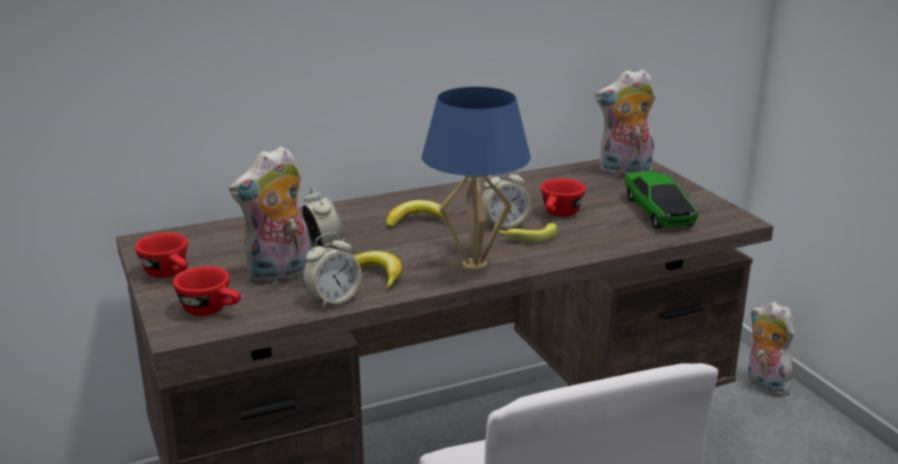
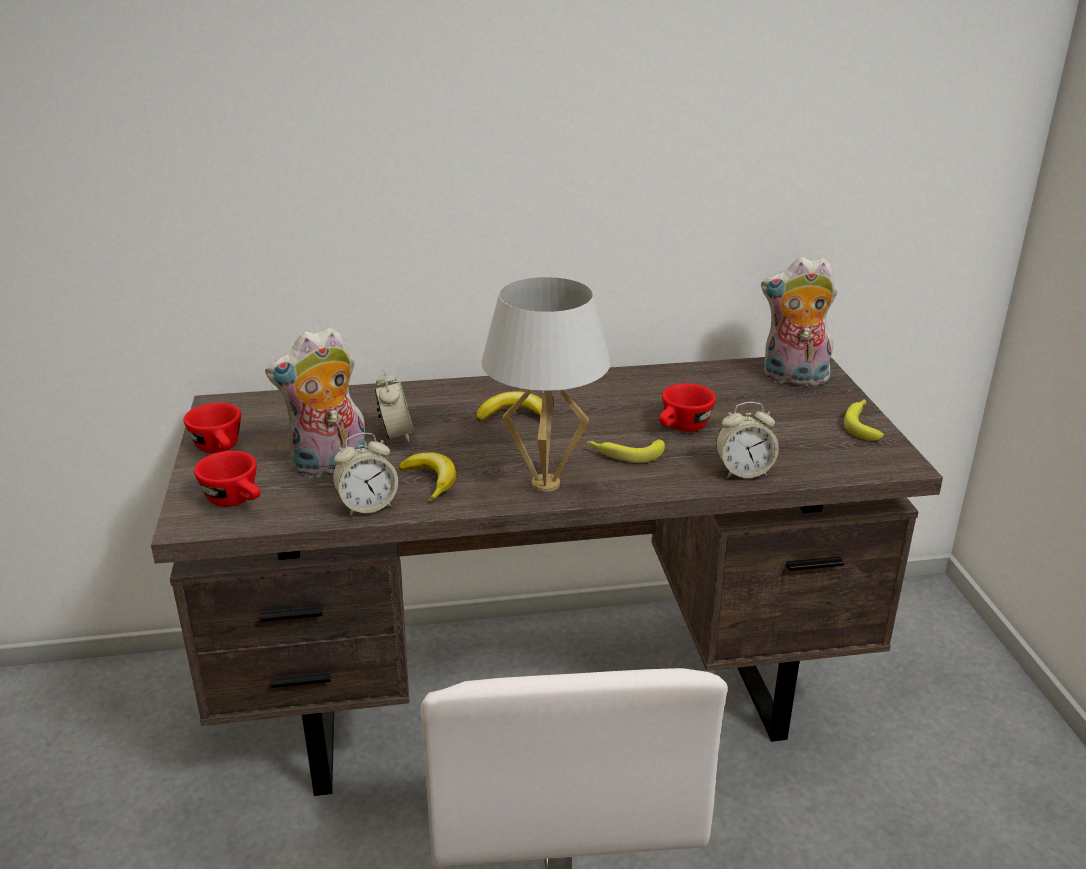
camera: 15 degrees right, 5 degrees up
blue table lamp [422,87,531,271] -> white table lamp [481,277,610,492]
alarm clock [482,171,530,230] -> alarm clock moved to [716,402,779,478]
toy car [624,172,698,229] -> none
plush toy [748,302,795,396] -> none
none -> banana [844,399,884,441]

